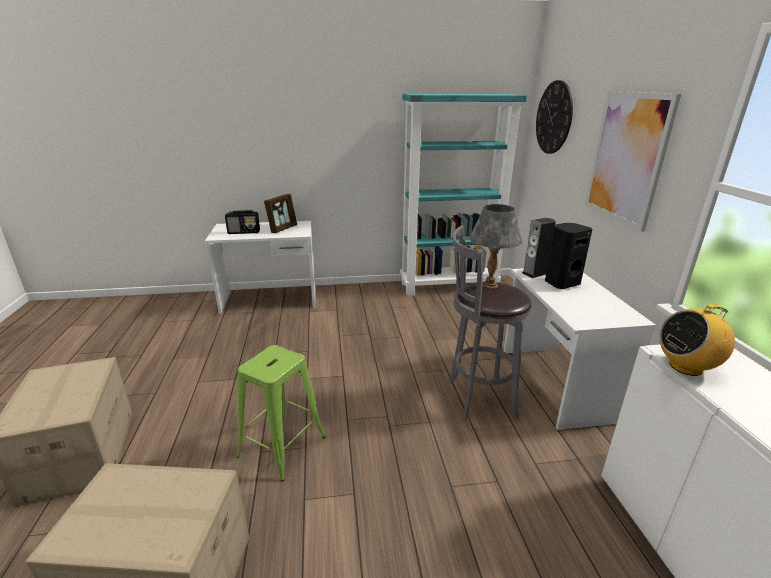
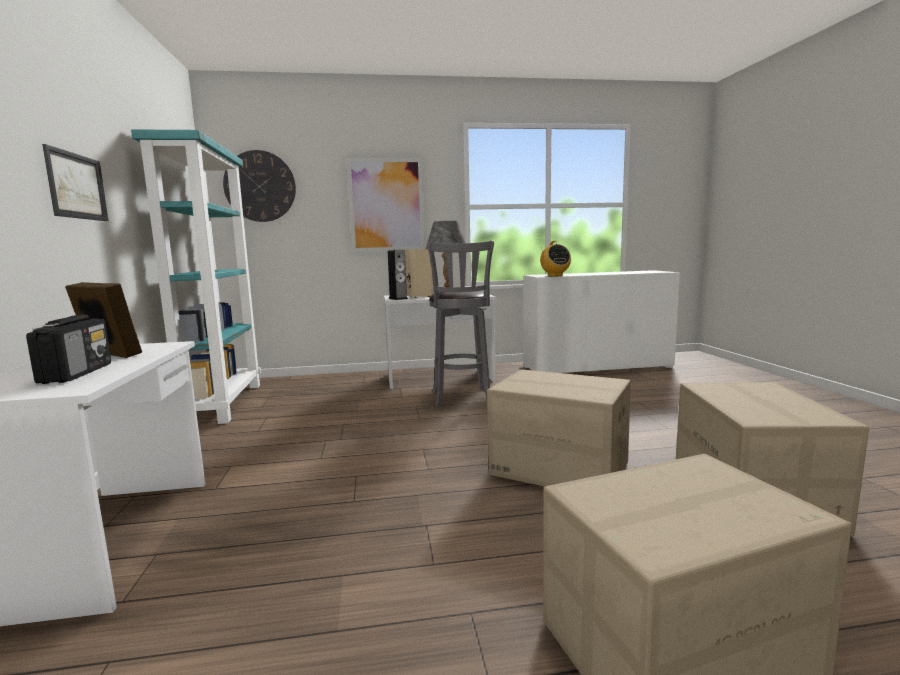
camera: 90 degrees left, 15 degrees down
green stool [236,345,326,482] -> cardboard box [487,369,631,487]
black speaker [545,223,592,289] -> beige speaker [405,249,433,298]
none -> picture [42,144,108,221]

